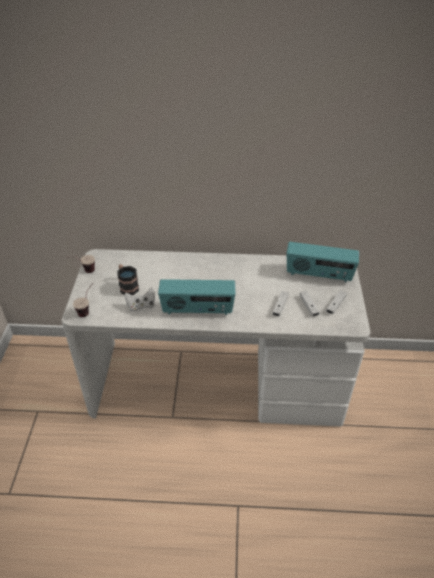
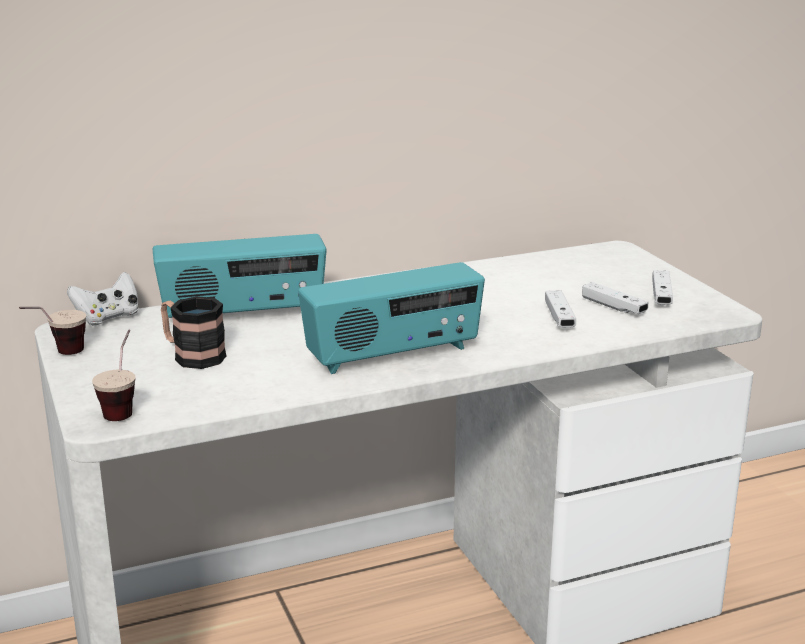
camera: 25 degrees left, 20 degrees down
white game controller [125,288,155,312] -> white game controller moved to [67,271,139,325]
radio [287,242,359,283] -> radio moved to [153,234,327,318]

